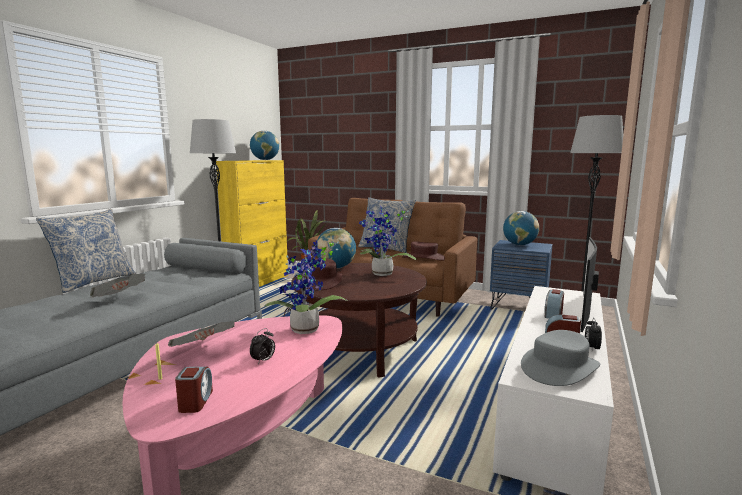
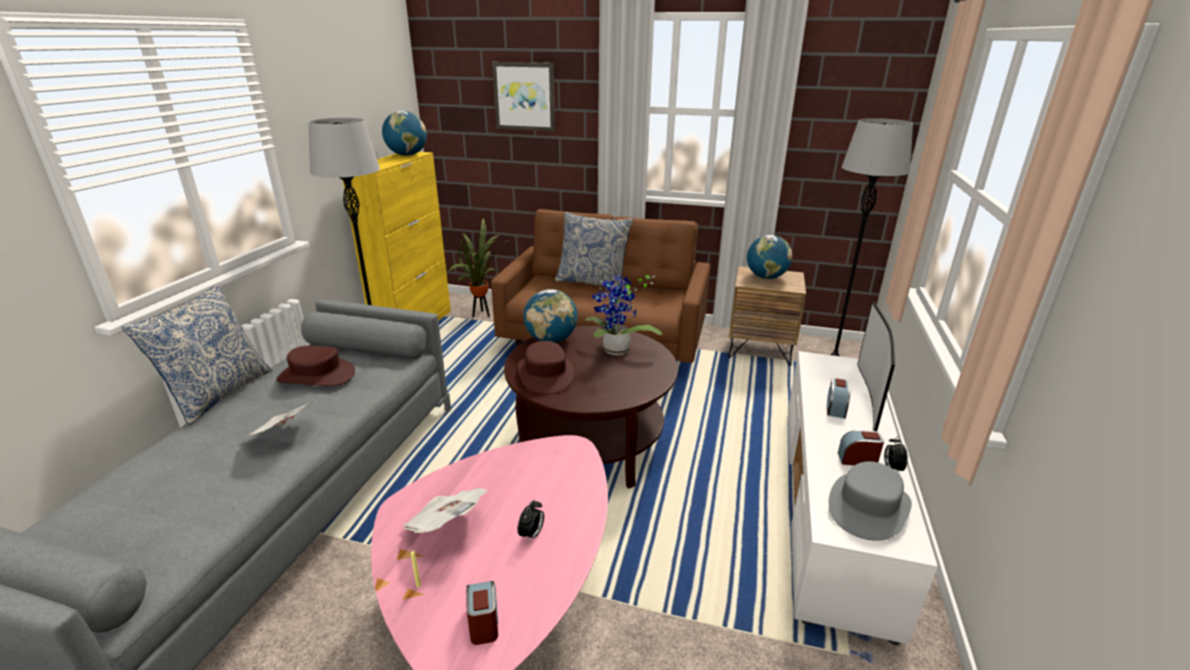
camera: 10 degrees left, 15 degrees up
potted plant [264,241,348,334] -> none
brown hat [402,241,445,261] -> brown hat moved to [276,346,355,386]
blue nightstand [490,240,553,310] -> brown nightstand [728,266,806,366]
none -> picture [492,62,555,131]

